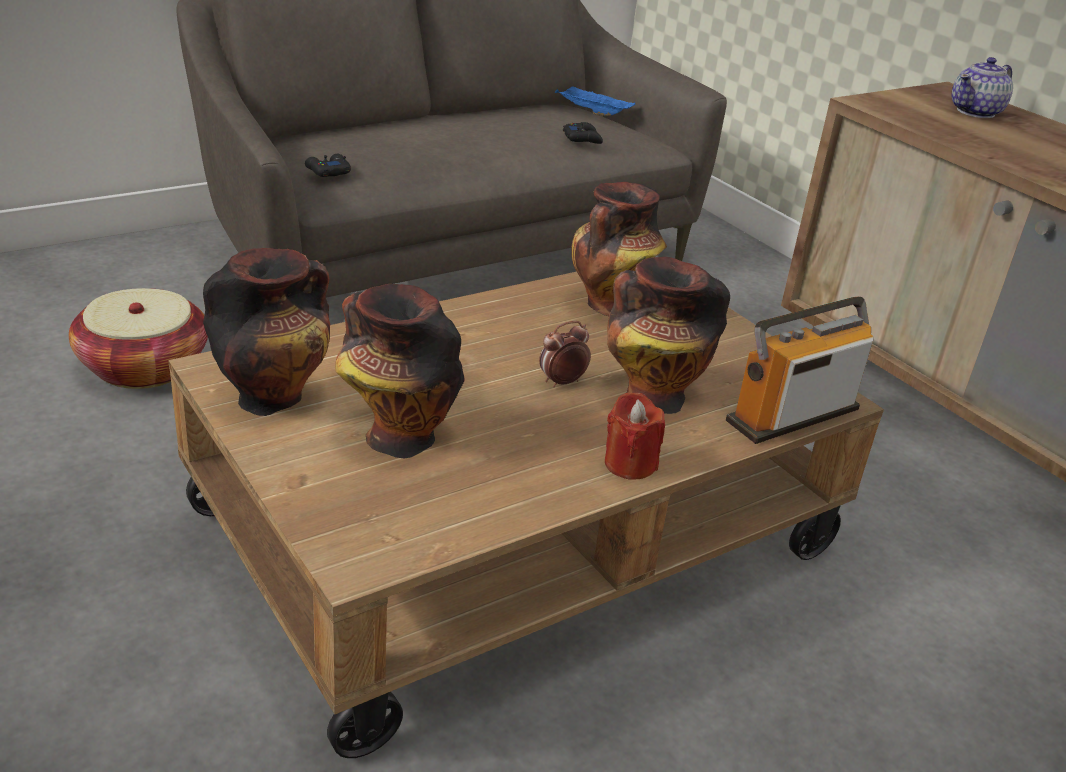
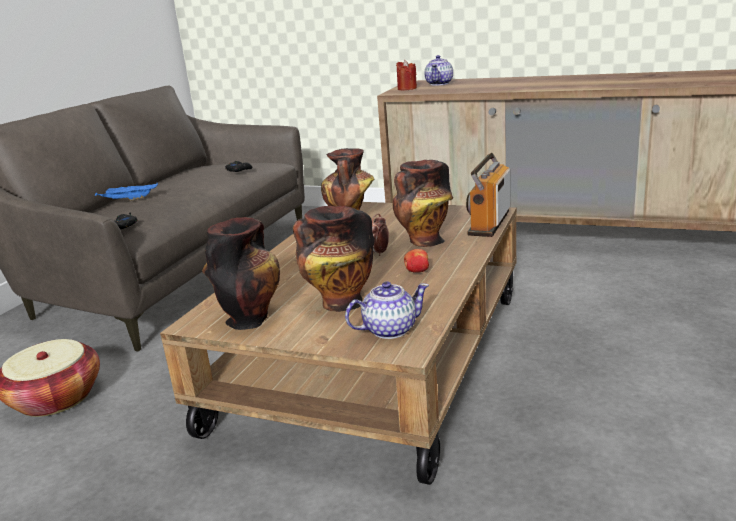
camera: 30 degrees left, 10 degrees down
blue tray [555,86,635,116] -> blue tray moved to [95,183,158,201]
red candle [605,392,665,480] -> red candle moved to [396,60,417,90]
none -> teapot [345,281,429,339]
none -> apple [404,249,429,273]

